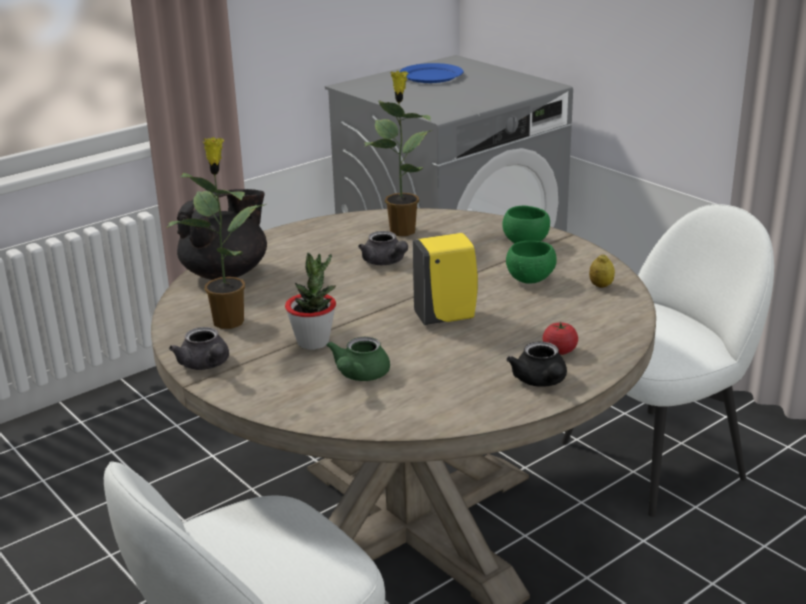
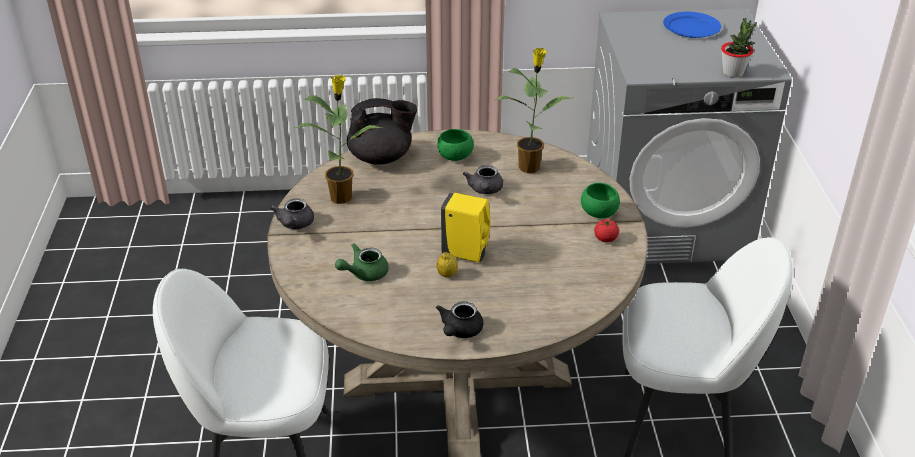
camera: 35 degrees right, 10 degrees up
potted plant [285,253,336,350] -> potted plant moved to [721,18,757,78]
green bowl [506,241,557,284] -> green bowl moved to [437,129,474,161]
tomato [543,322,578,355] -> tomato moved to [594,219,619,242]
lemon [589,254,615,288] -> lemon moved to [437,252,458,277]

